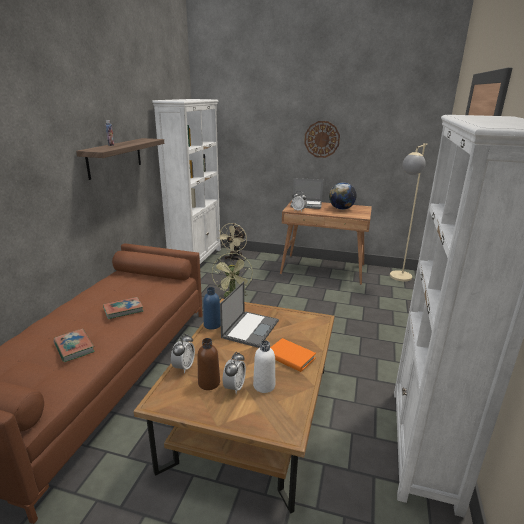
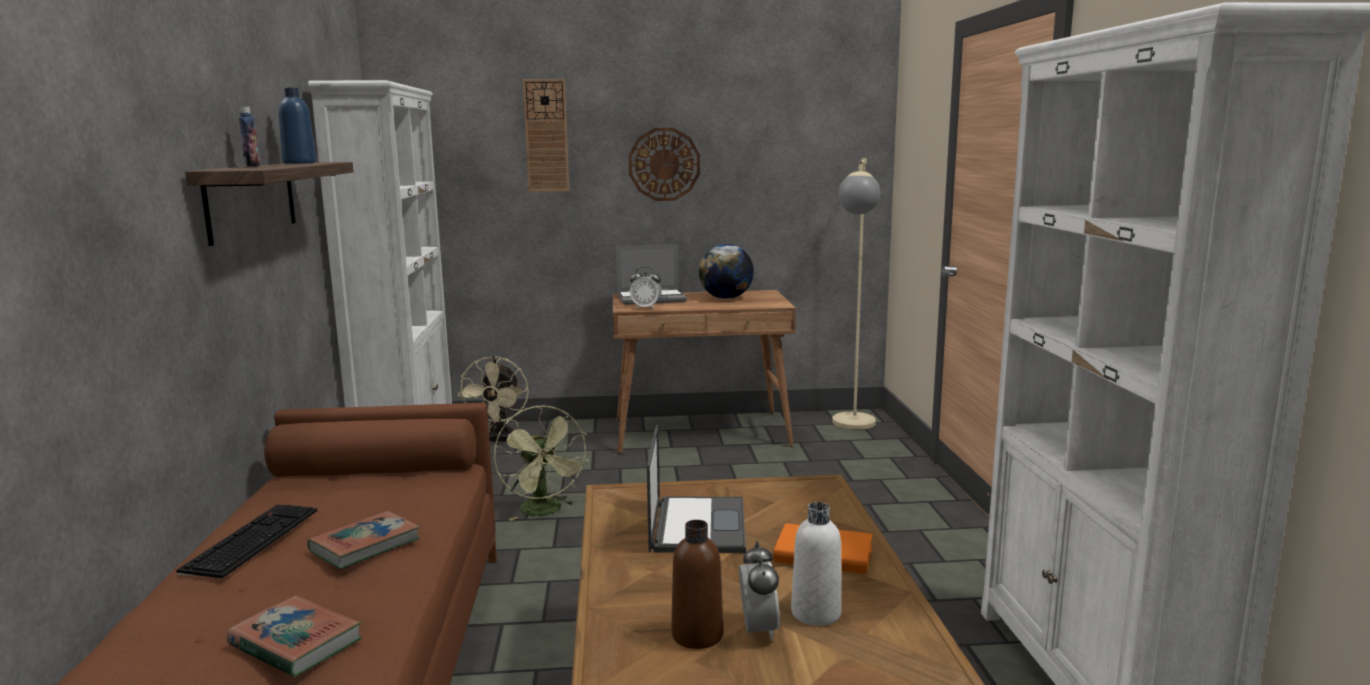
camera: 20 degrees left, 10 degrees down
alarm clock [171,333,195,373] -> none
blue bottle [203,287,221,330] -> blue bottle moved to [278,87,316,164]
none -> keyboard [176,504,317,578]
none -> wall clock [523,79,569,192]

